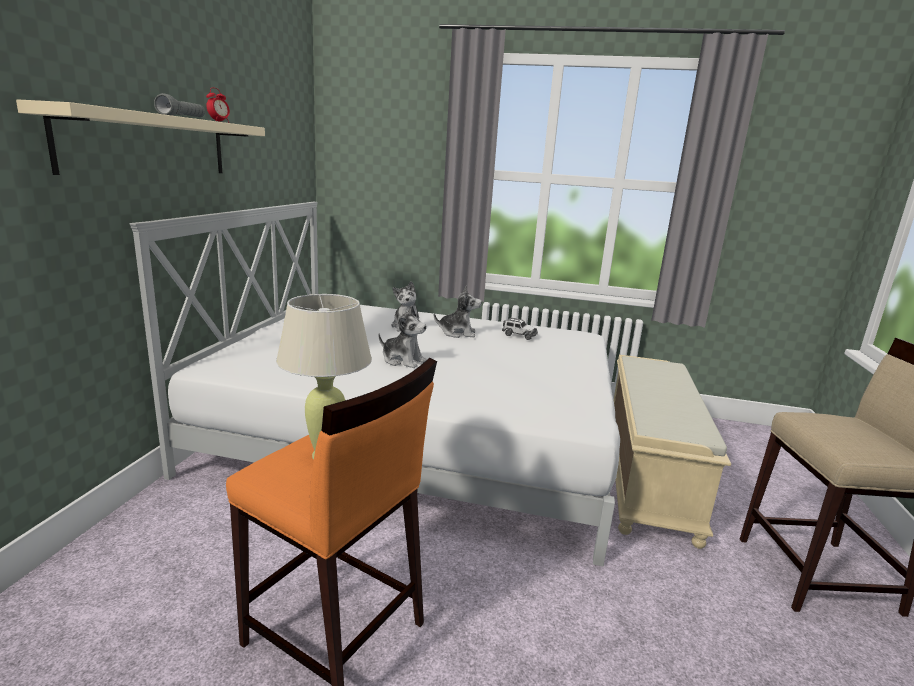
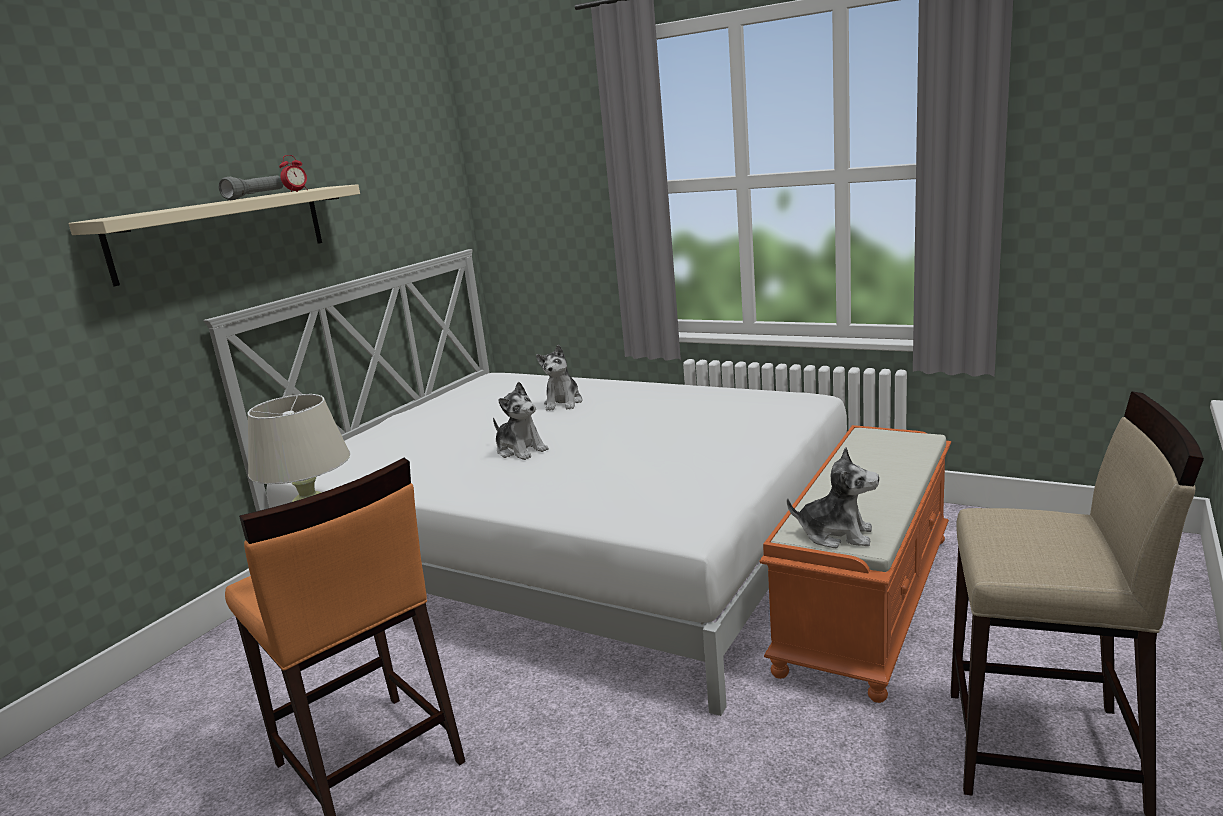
camera: 20 degrees right, 0 degrees up
plush toy [434,286,482,338] -> plush toy moved to [787,447,879,548]
toy car [502,318,538,340] -> none
beige bench [614,355,731,549] -> orange bench [759,425,951,703]

